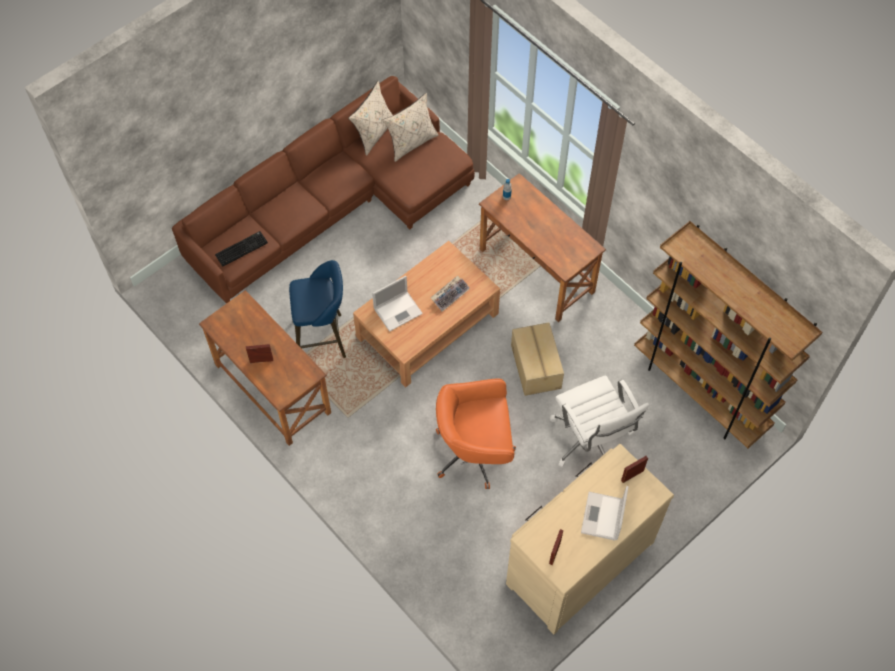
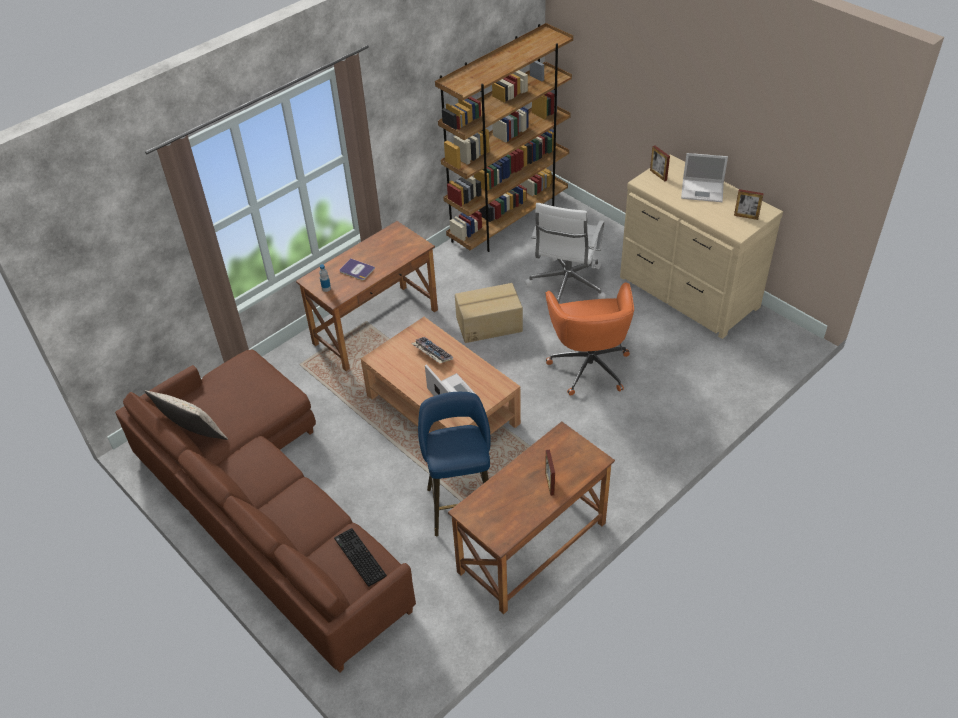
camera: 90 degrees left, 15 degrees down
beige pillow [382,93,438,162] -> none
white office chair [550,376,649,467] -> white office chair turned 135 degrees clockwise [525,203,606,303]
none -> book [340,258,375,280]

